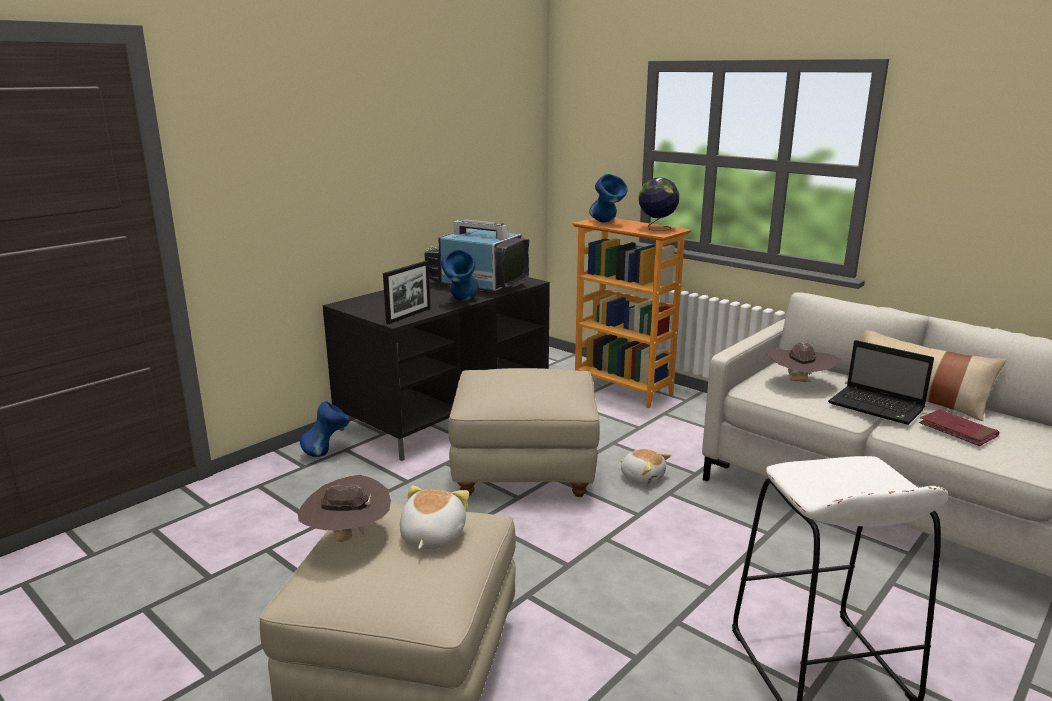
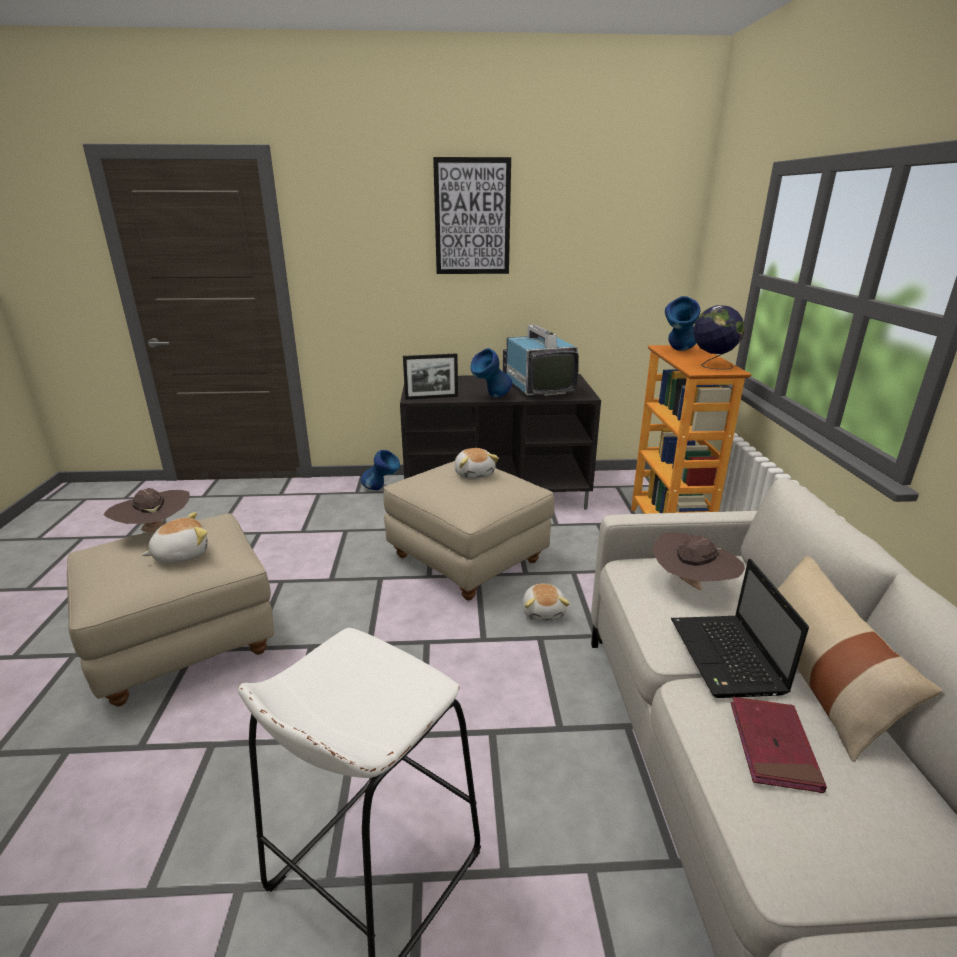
camera: 45 degrees right, 5 degrees up
none -> picture [433,157,511,274]
none -> plush toy [454,448,499,479]

